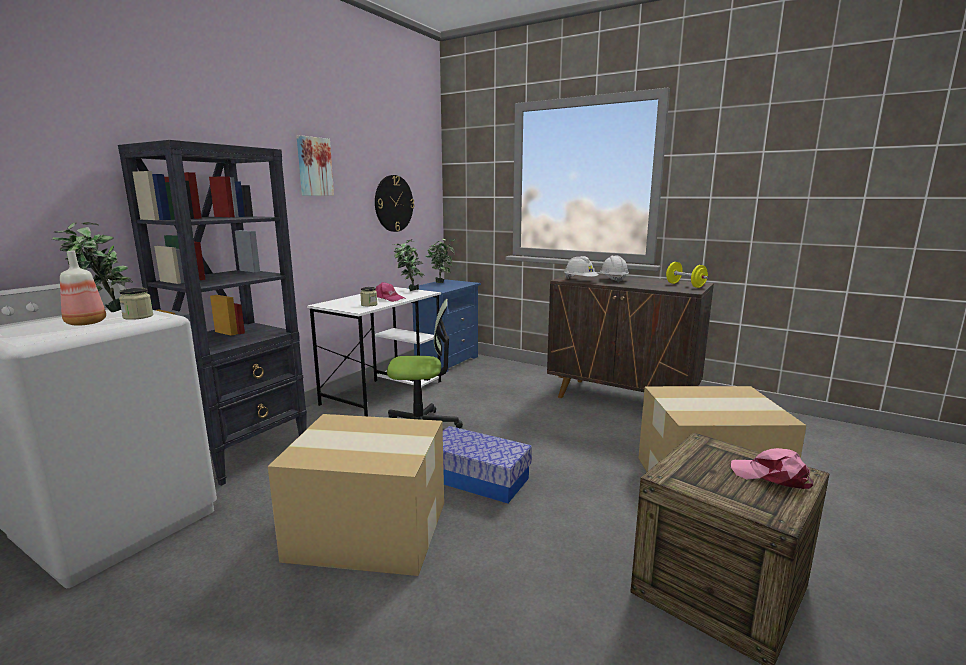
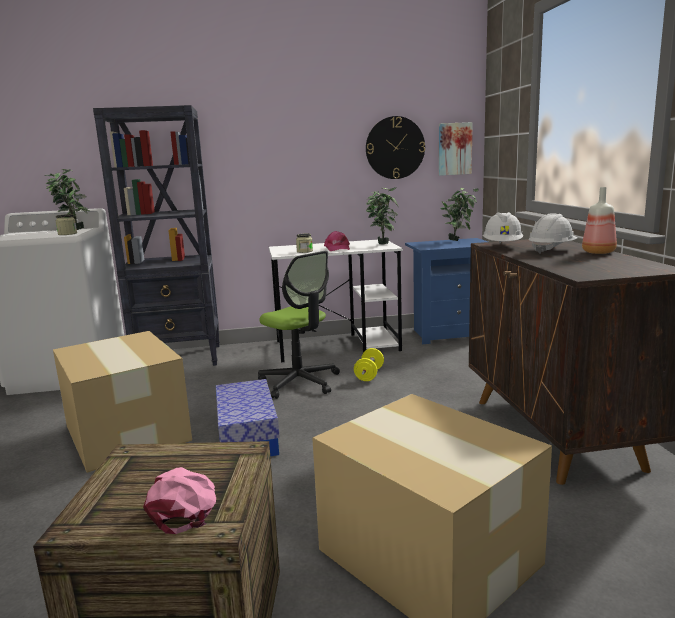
camera: 50 degrees right, 0 degrees up
bottle [60,251,106,326] -> bottle moved to [582,187,617,254]
picture [297,135,334,196] -> picture moved to [439,122,473,176]
yellow dumbbell [666,262,708,288] -> yellow dumbbell moved to [354,348,384,381]

